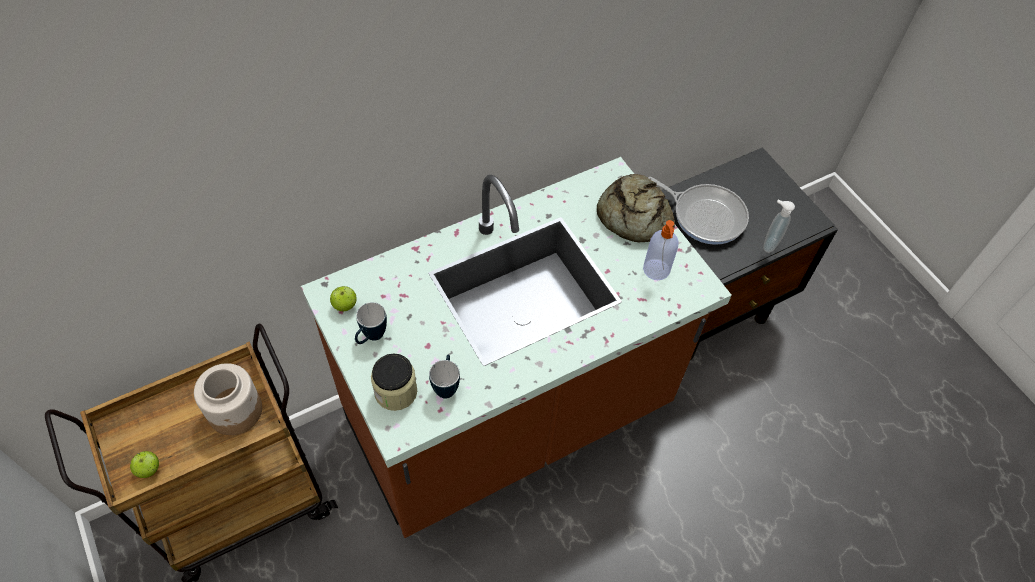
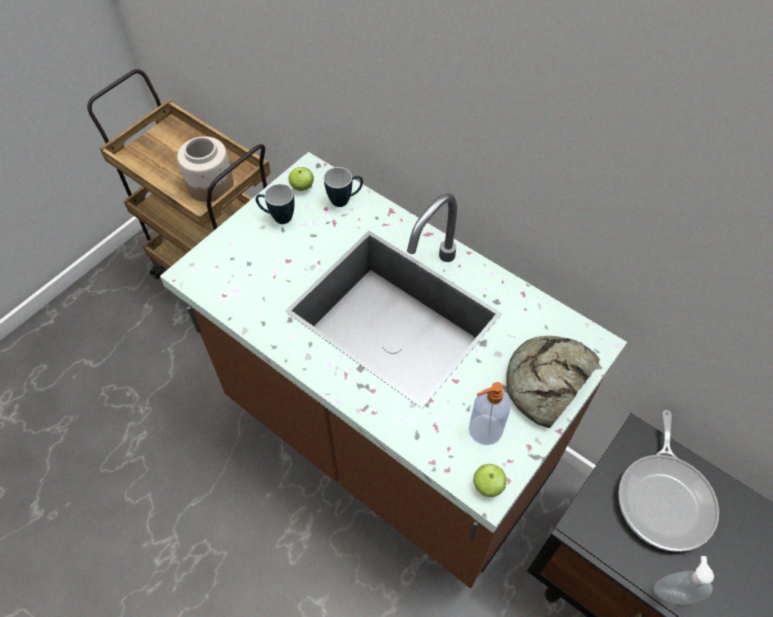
camera: 70 degrees right, 0 degrees up
apple [130,451,159,478] -> apple moved to [474,464,507,497]
jar [371,353,417,411] -> none
mug [429,354,460,399] -> mug moved to [324,167,363,207]

